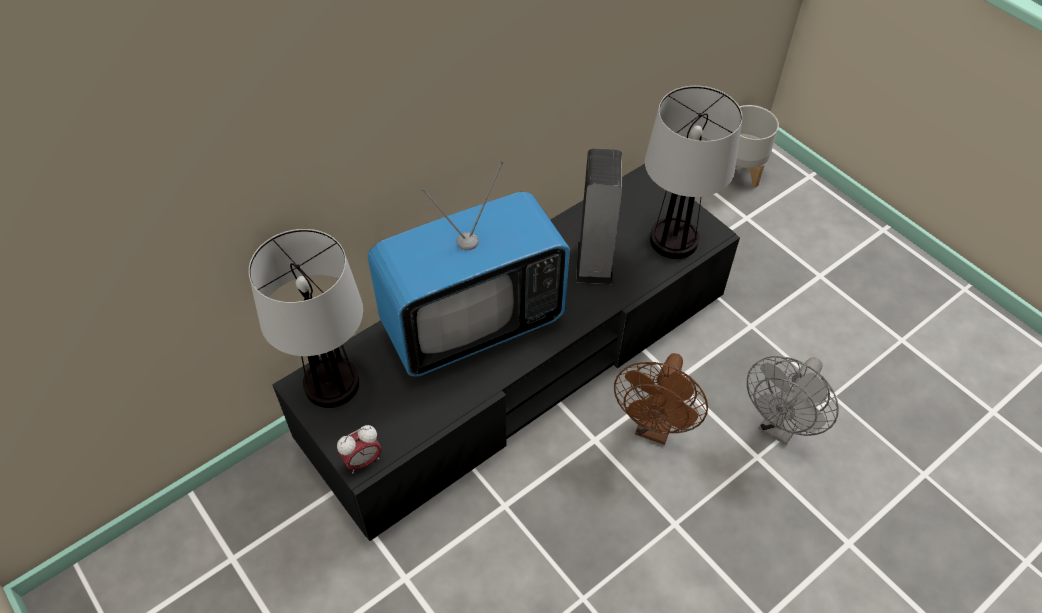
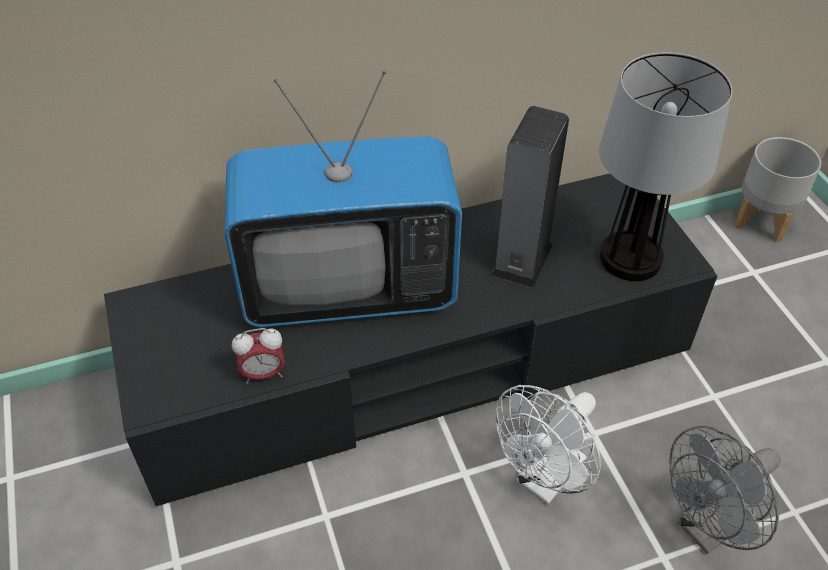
camera: 20 degrees right, 5 degrees down
table lamp [249,229,363,408] -> none
alarm clock [337,425,382,473] -> alarm clock moved to [232,328,285,384]
brown fan [614,353,708,445] -> white fan [495,385,601,505]

